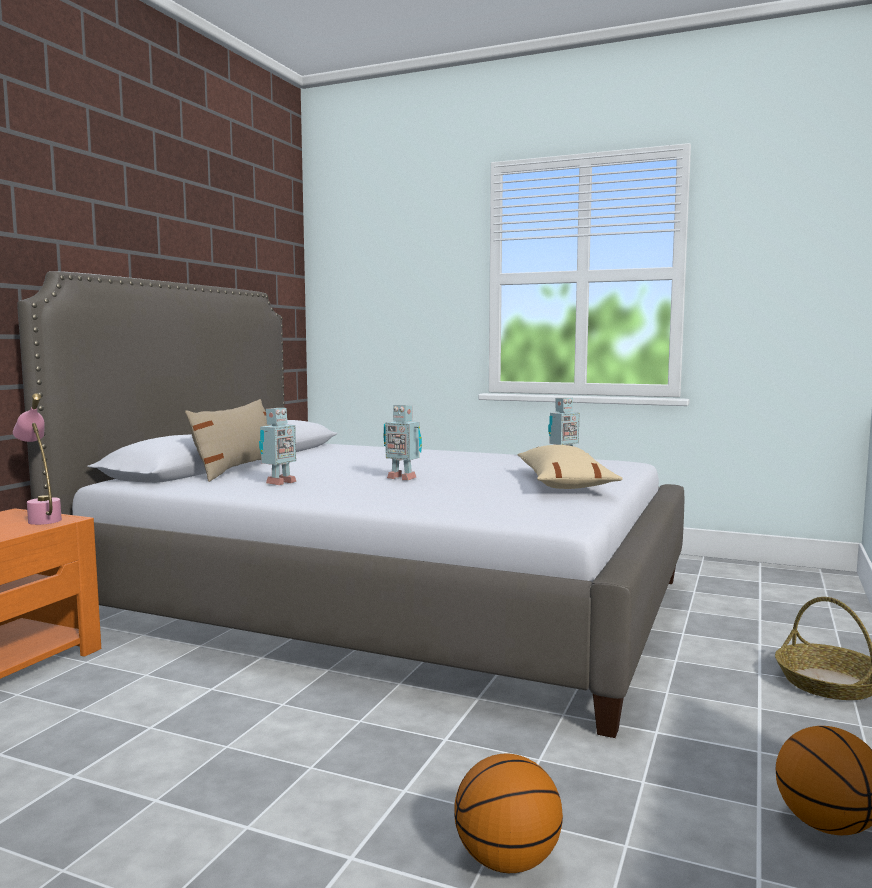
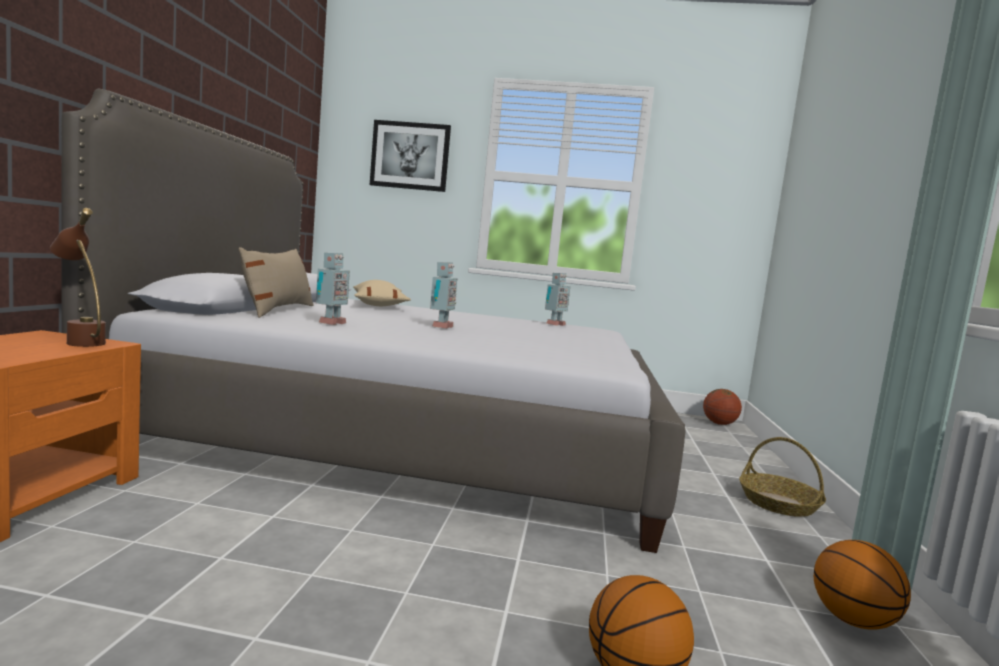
camera: 15 degrees left, 0 degrees up
pink table lamp [13,393,62,525] -> brown table lamp [50,208,106,347]
toy robot [383,405,422,480] -> toy robot turned 90 degrees counterclockwise [430,262,457,329]
beige pillow [518,445,623,489] -> beige pillow moved to [353,280,411,306]
none -> picture [370,120,451,192]
none -> basketball [703,389,742,425]

